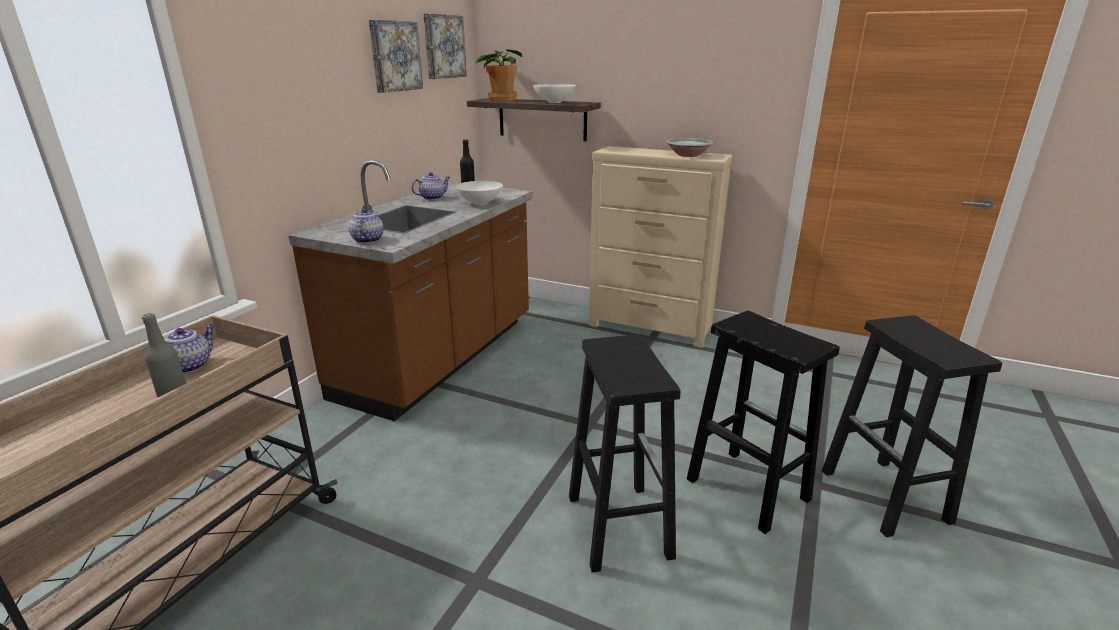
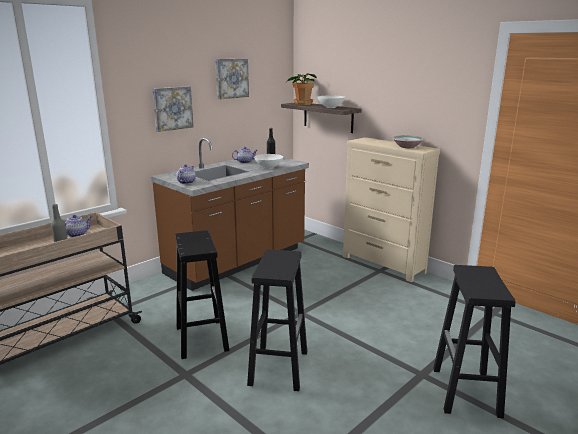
camera: 20 degrees right, 5 degrees down
picture [423,13,467,79] -> picture moved to [152,86,193,132]
black stool [687,311,840,534] -> black stool moved to [175,230,229,359]

